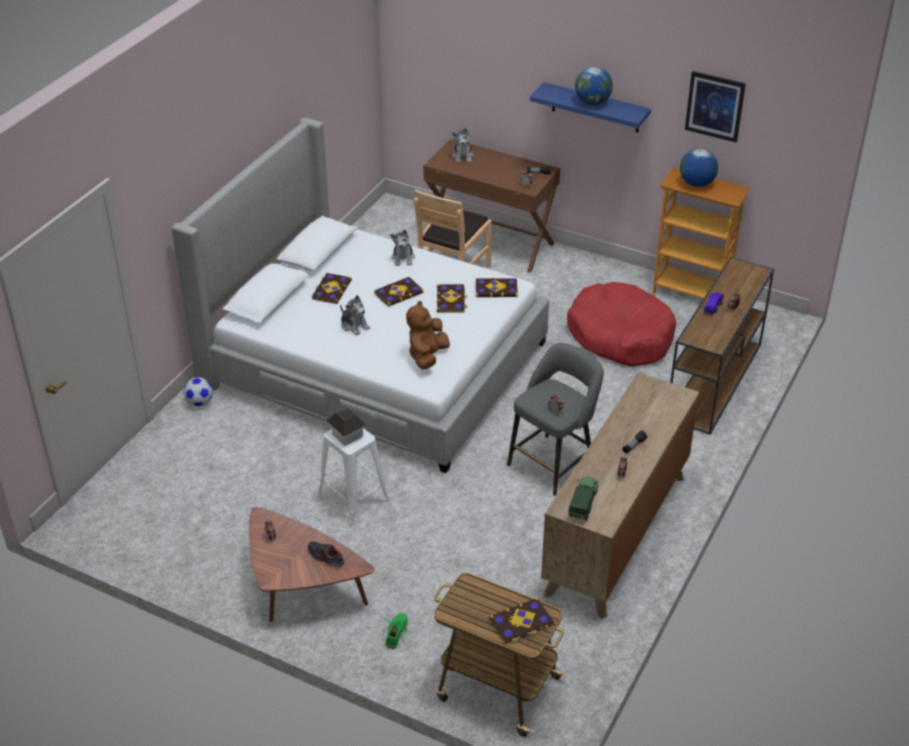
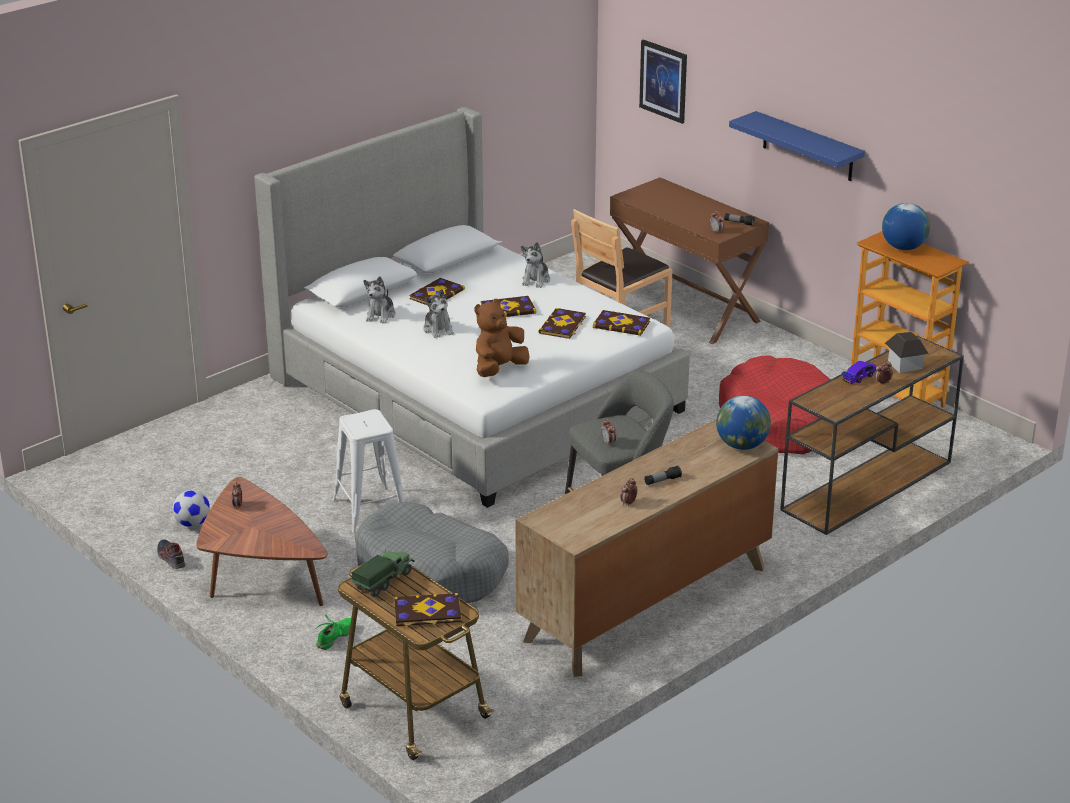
camera: 20 degrees right, 10 degrees down
football [184,377,213,406] -> football moved to [172,490,210,527]
shoe [308,541,344,568] -> shoe moved to [157,539,186,569]
toy house [327,408,367,446] -> toy house moved to [885,332,929,373]
plush toy [452,128,474,163] -> plush toy moved to [364,276,396,324]
toy truck [568,476,598,521] -> toy truck moved to [352,550,415,597]
globe [575,67,613,105] -> globe moved to [716,395,771,450]
picture [685,71,746,142] -> picture moved to [639,40,687,124]
none -> grey dog bed [354,502,509,603]

